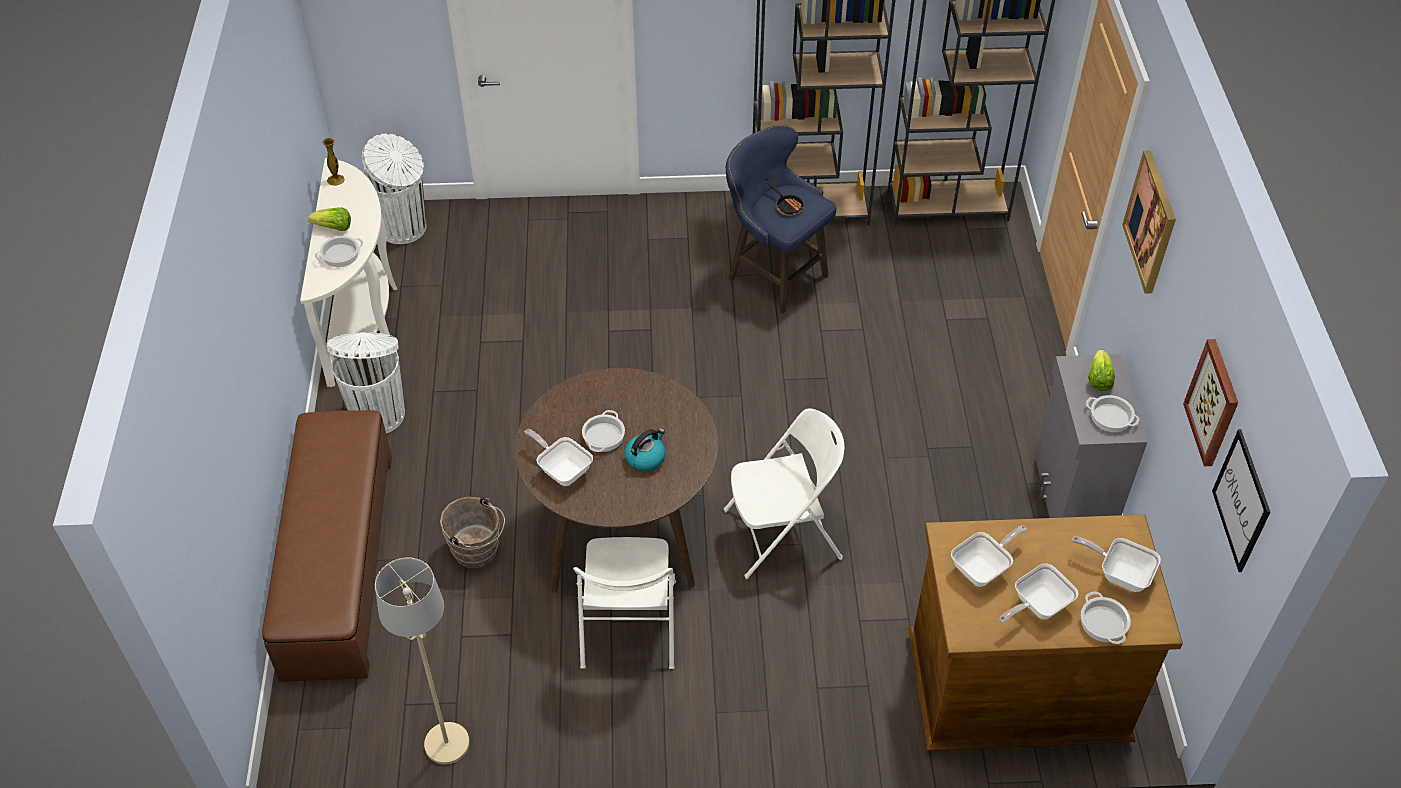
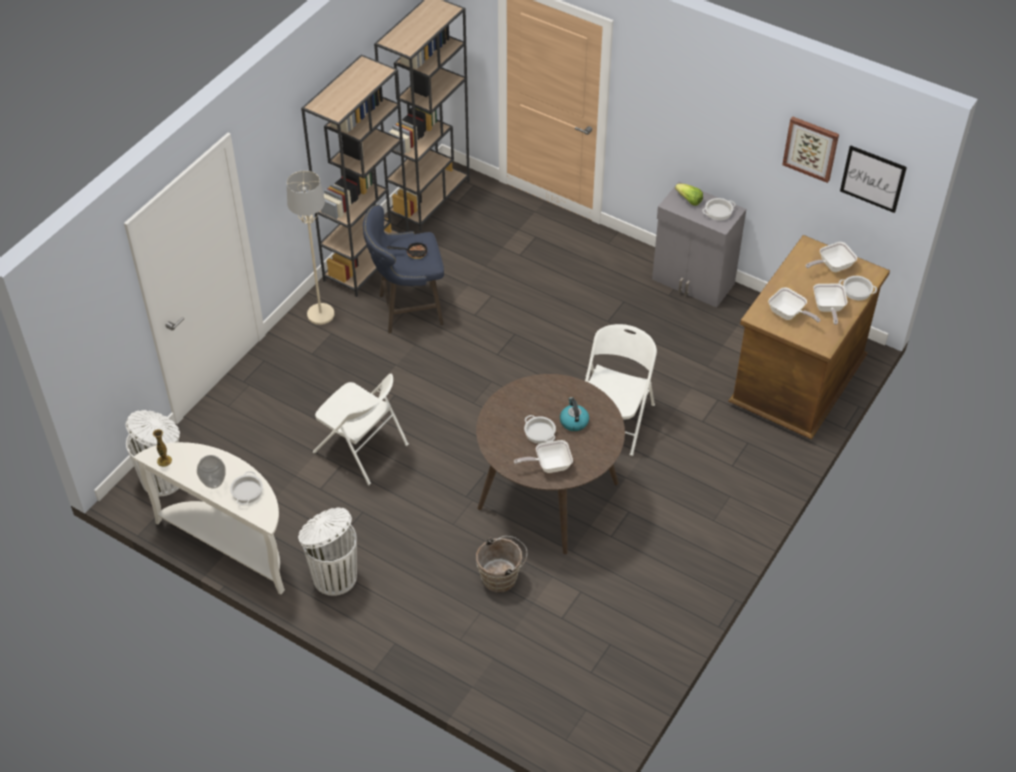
camera: 55 degrees left, 0 degrees up
brown bench [262,410,392,682] -> none
lettuce [308,207,351,231] -> vase [197,455,226,488]
beige floor lamp [375,558,470,765] -> beige floor lamp moved to [287,170,334,325]
white chair [573,537,676,669] -> white chair moved to [313,374,409,486]
frying pan [951,525,1027,587] -> frying pan turned 135 degrees clockwise [768,287,820,323]
picture [1122,151,1176,294] -> none

